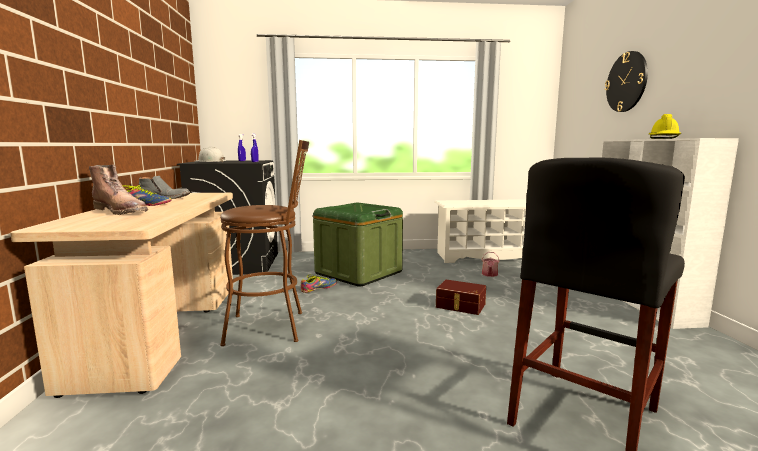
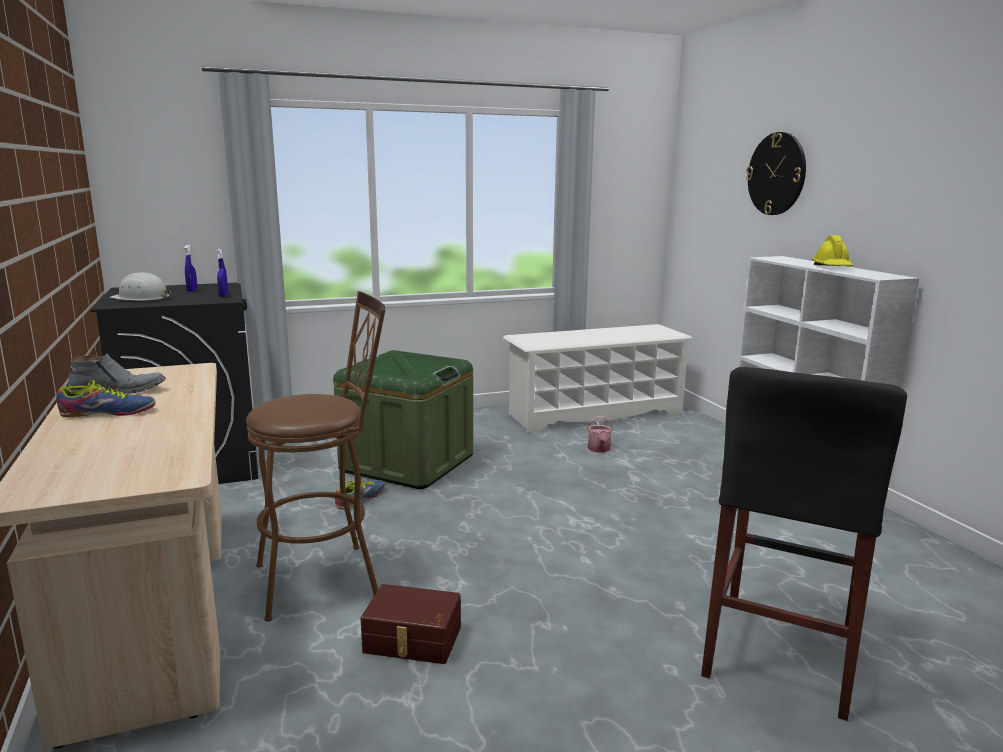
camera: 15 degrees left, 5 degrees up
brown boot [89,164,148,215] -> none
brown storage box [436,280,486,315] -> brown storage box moved to [360,584,461,664]

